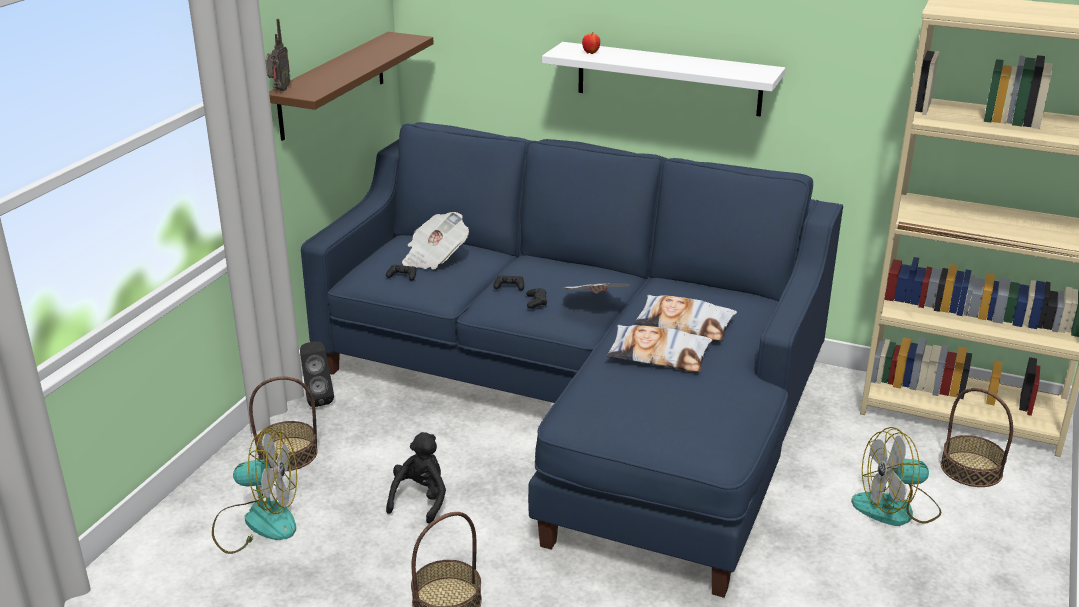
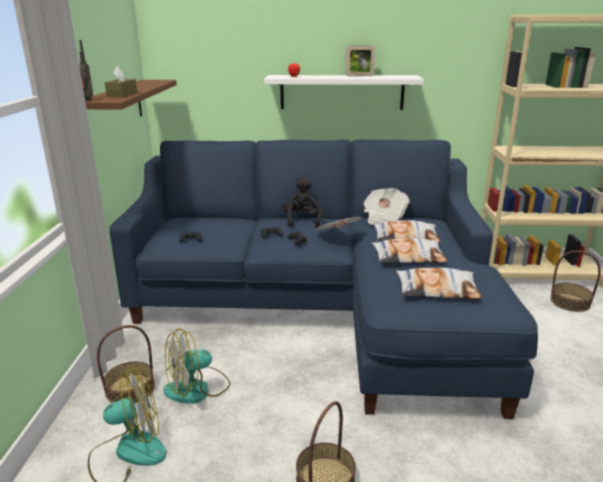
camera: 20 degrees left, 5 degrees down
black speaker [300,341,334,407] -> none
black plush toy [386,432,446,524] -> black plush toy moved to [282,177,322,228]
newspaper [402,212,469,270] -> newspaper moved to [363,188,409,225]
fan [851,427,942,526] -> fan moved to [163,328,230,404]
none -> brown tissue box [105,66,137,98]
none -> picture frame [345,46,375,76]
none -> pillow [396,268,482,299]

